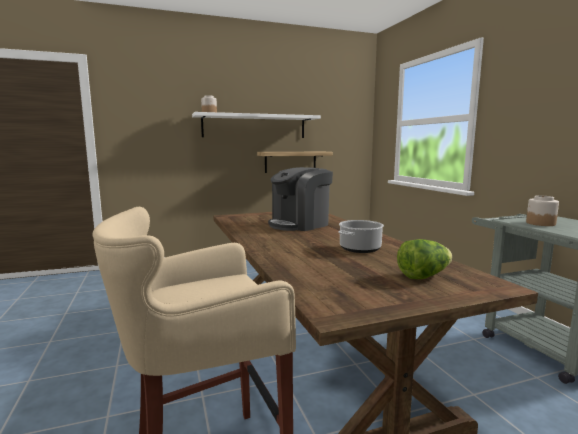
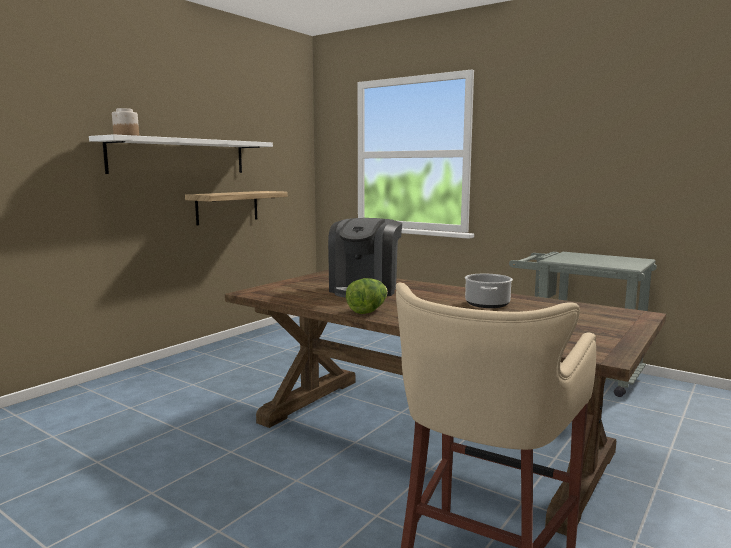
camera: 35 degrees left, 0 degrees up
lettuce [397,239,453,279] -> lettuce moved to [346,278,388,314]
jar [526,195,559,226] -> none

